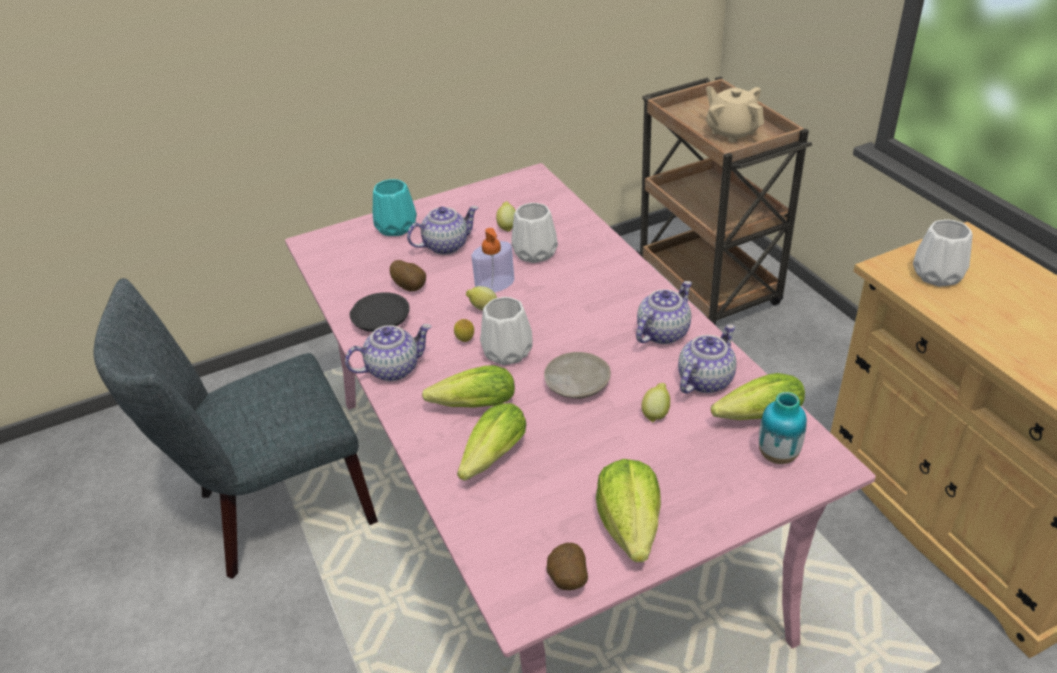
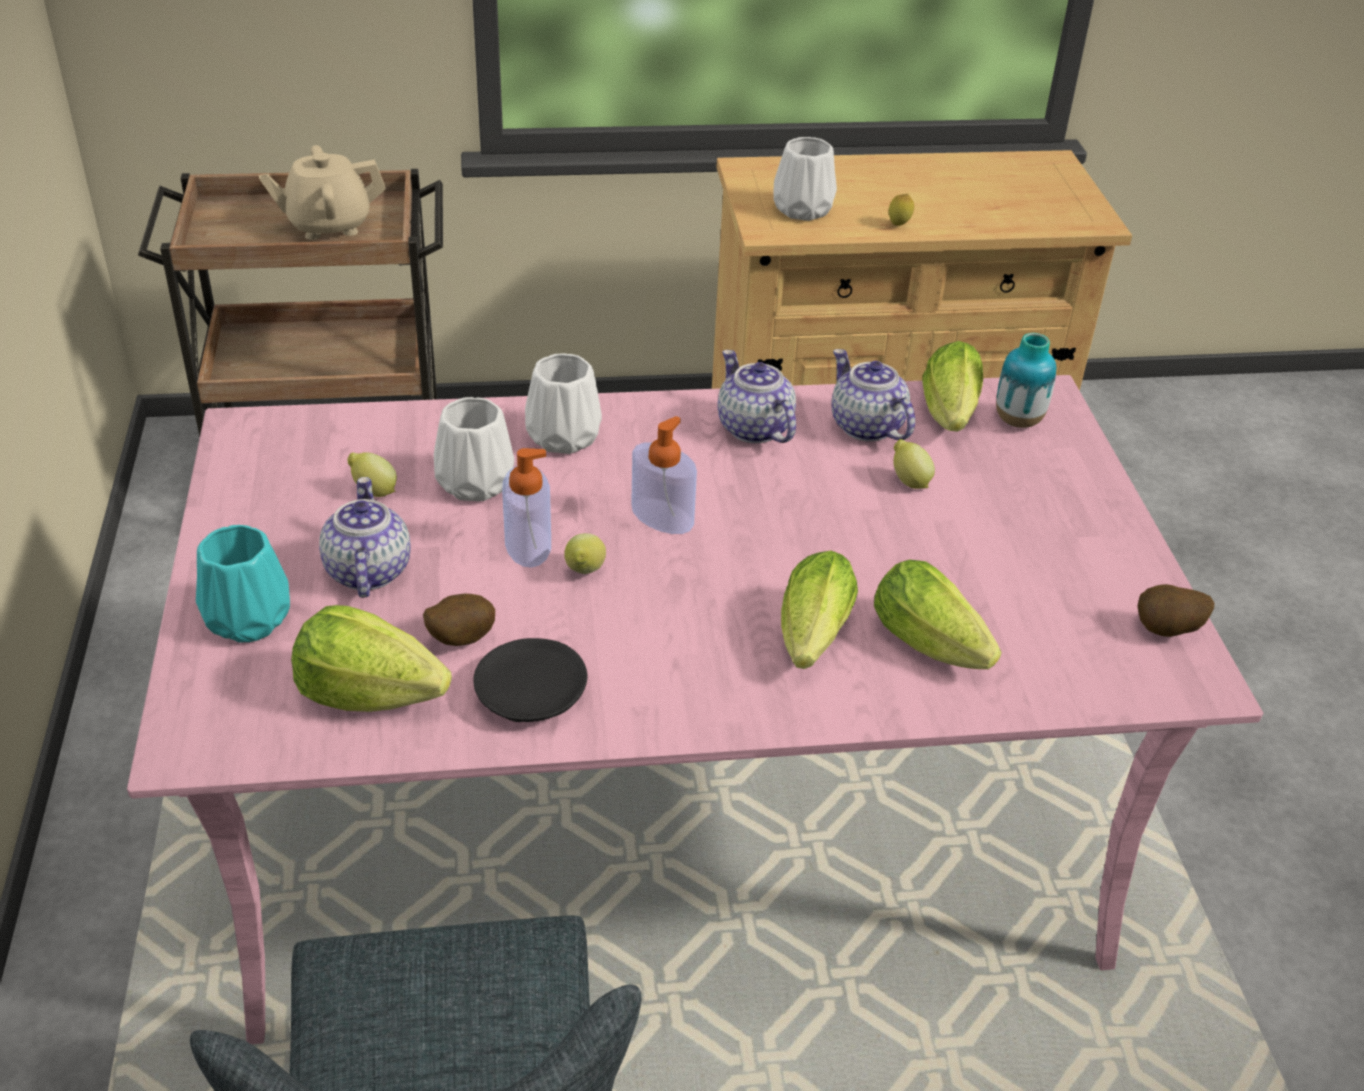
camera: 75 degrees left, 0 degrees up
teapot [345,324,431,381] -> none
lemon [454,319,474,342] -> lemon moved to [889,194,914,226]
white vase [480,297,533,365] -> white vase moved to [525,353,602,454]
beige plate [544,352,611,399] -> none
lettuce [596,459,661,562] -> lettuce moved to [291,605,452,712]
none -> soap dispenser [631,416,697,534]

